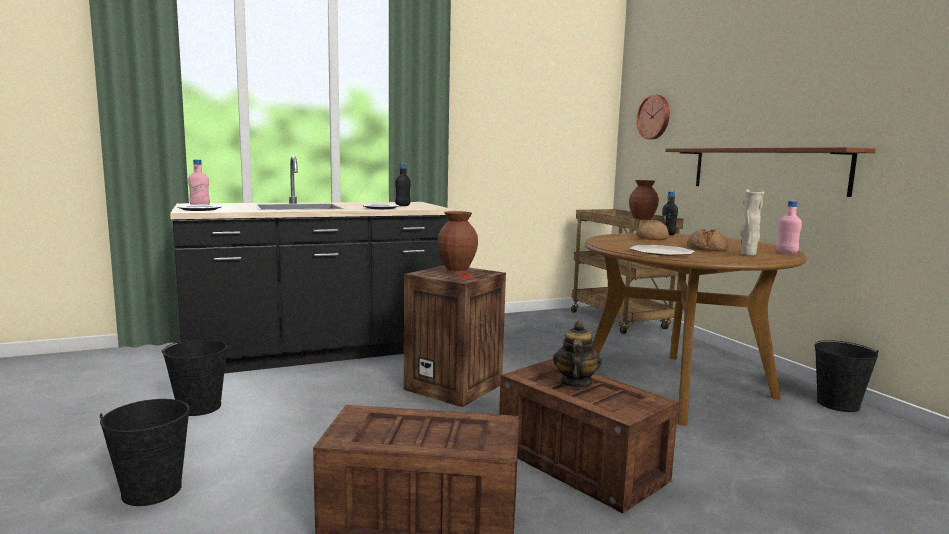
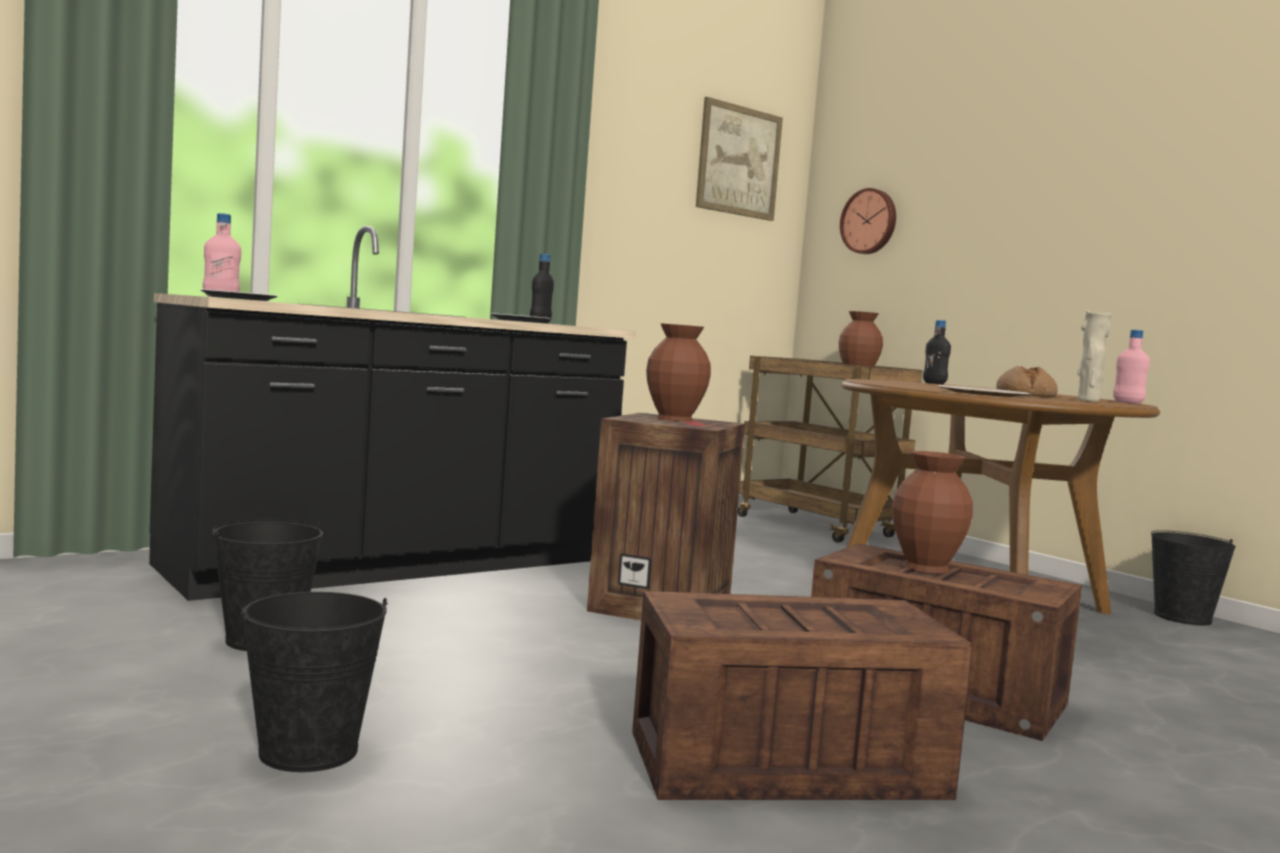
camera: 15 degrees left, 5 degrees down
teapot [553,321,602,388] -> brown vase [892,451,973,573]
bread [636,220,669,240] -> none
brown shelf [665,147,876,197] -> none
none -> picture [696,97,783,221]

